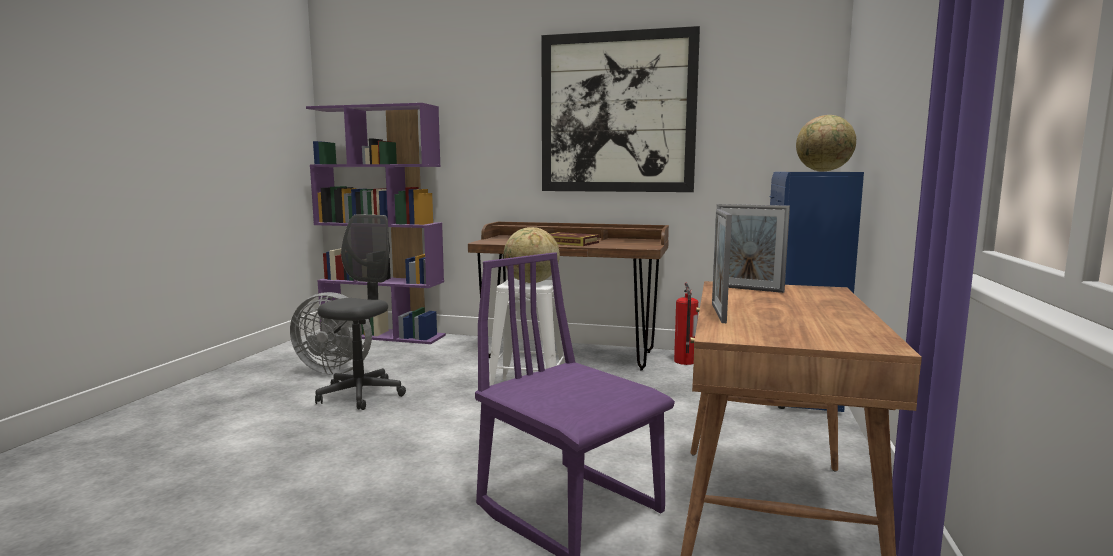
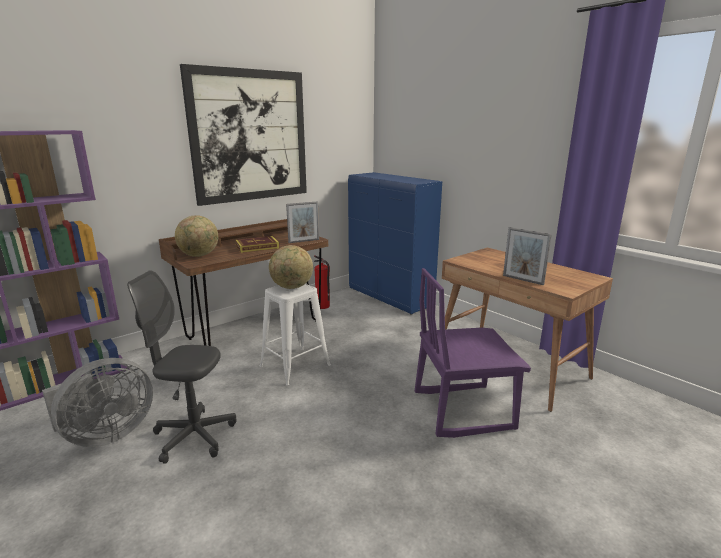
camera: 55 degrees left, 10 degrees up
grey office chair [315,214,406,410] -> grey office chair turned 45 degrees counterclockwise [127,270,236,464]
picture frame [717,204,790,293] -> picture frame moved to [286,202,319,243]
globe [796,115,856,171] -> globe moved to [175,215,218,257]

